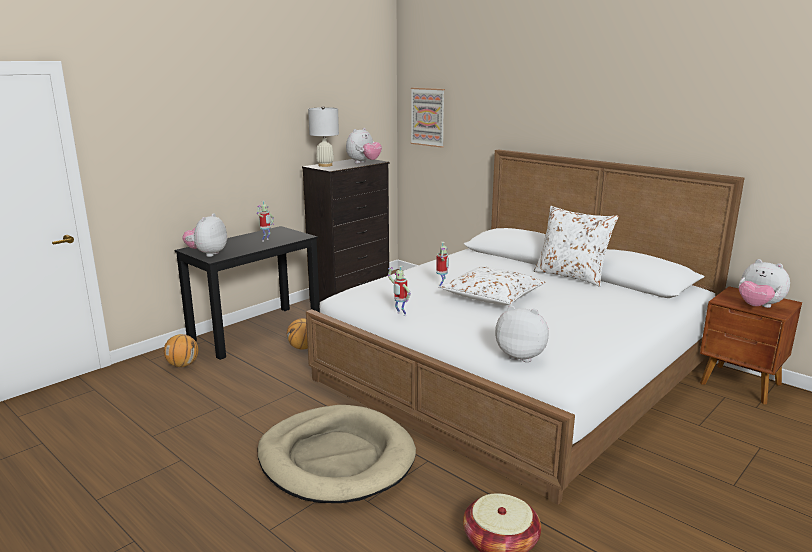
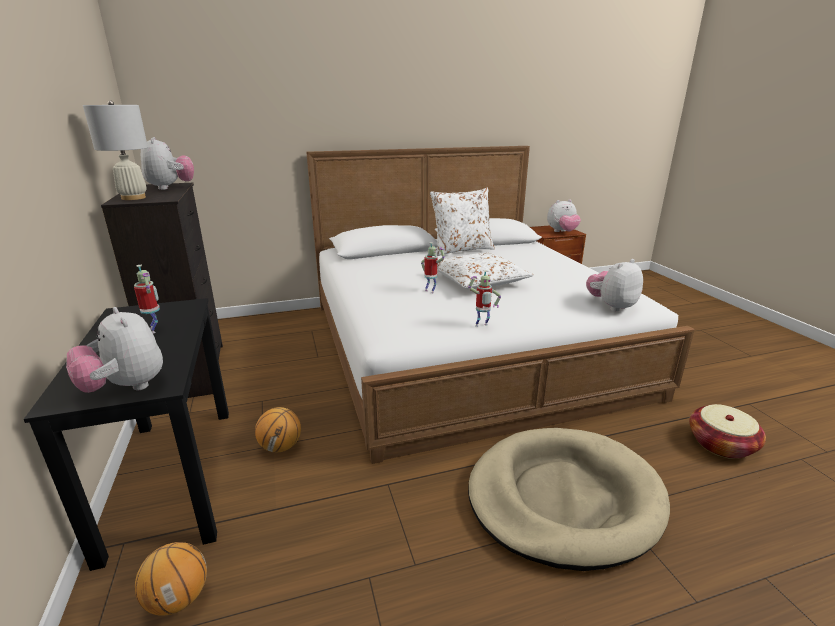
camera: 60 degrees left, 5 degrees up
picture [411,88,445,148] -> none

